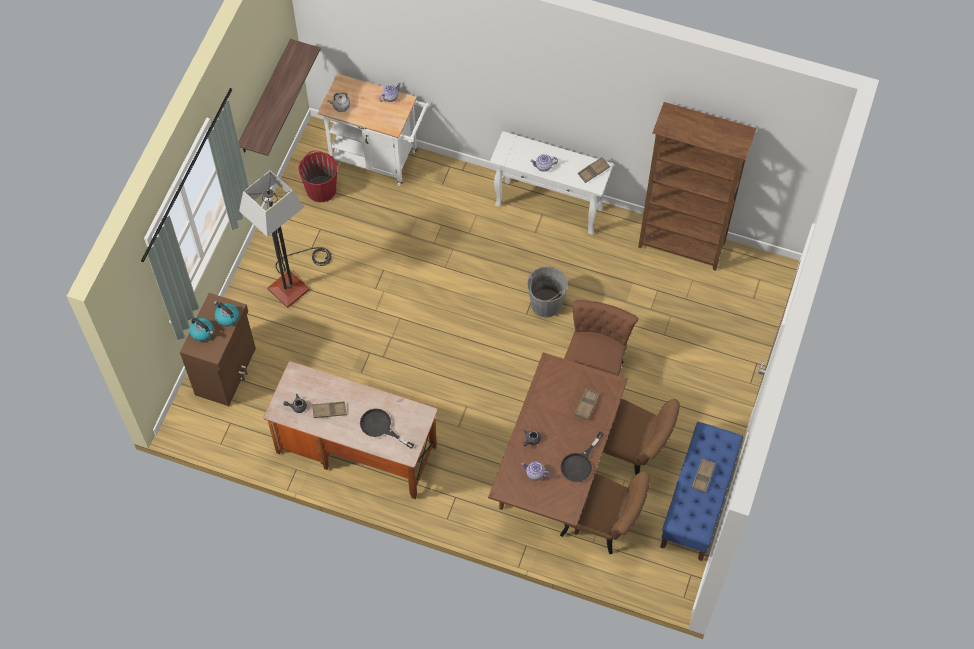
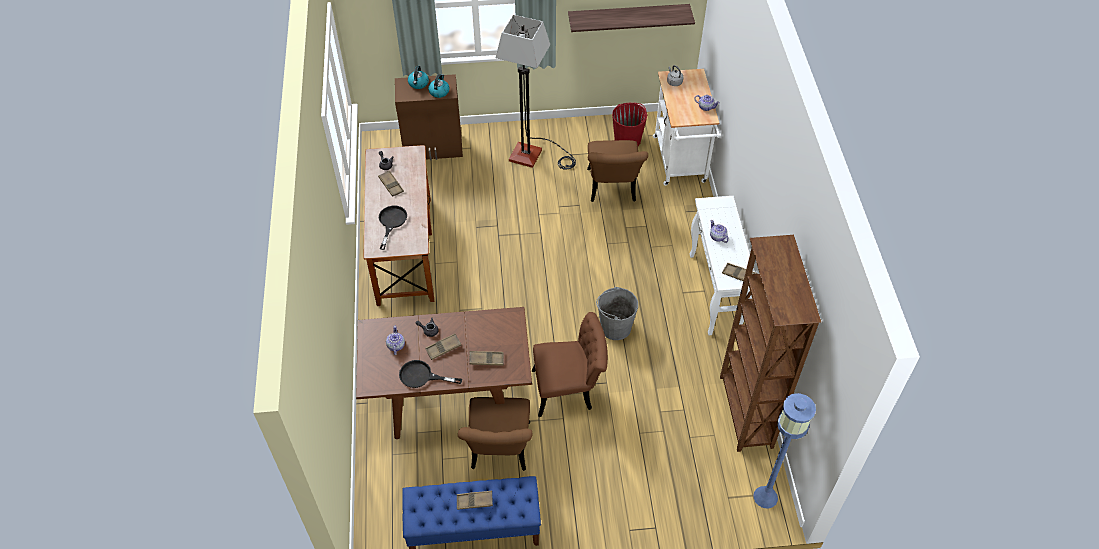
camera: 65 degrees right, 10 degrees down
brown chair [560,471,650,554] -> brown chair moved to [587,140,648,202]
none -> brown tray [425,334,461,360]
none -> blue floor lamp [753,393,816,509]

